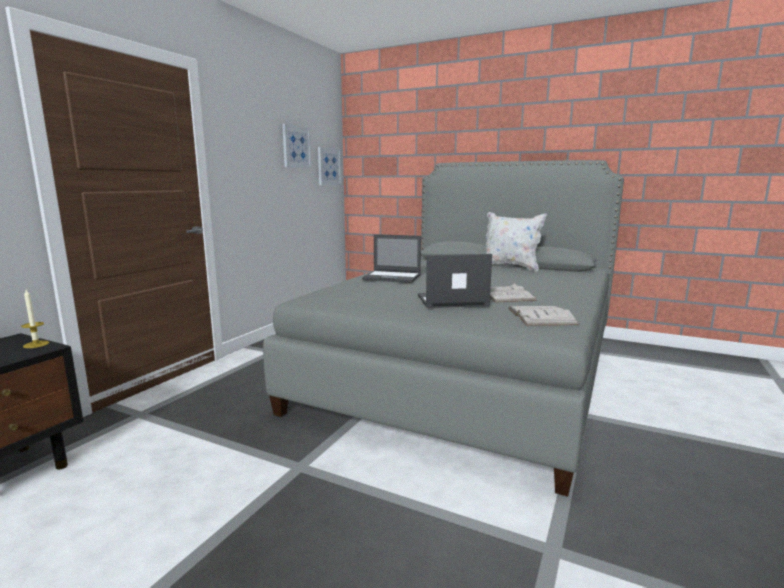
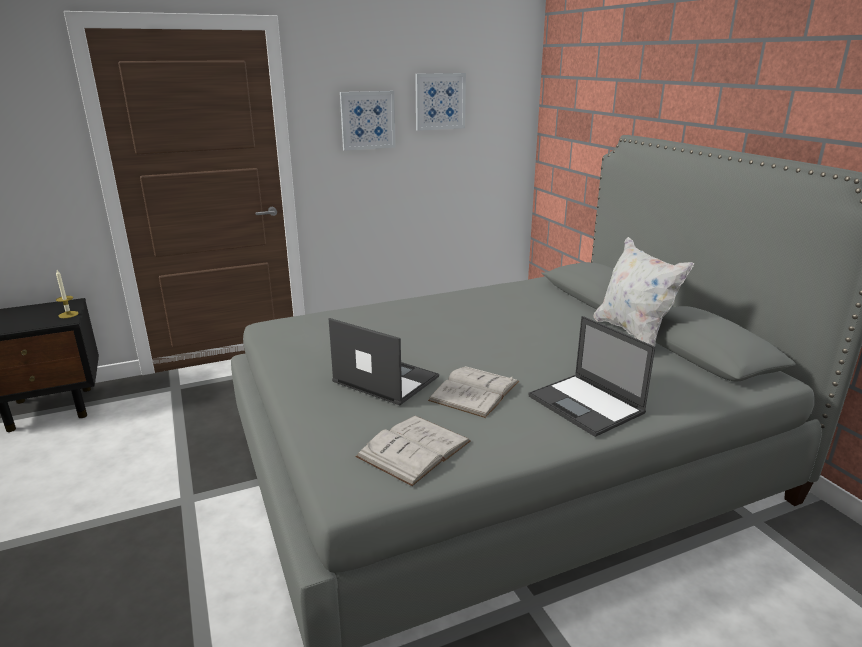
camera: 40 degrees right, 10 degrees up
picture [318,147,341,185] -> picture moved to [340,91,396,151]
laptop [362,234,421,283] -> laptop moved to [528,316,655,437]

